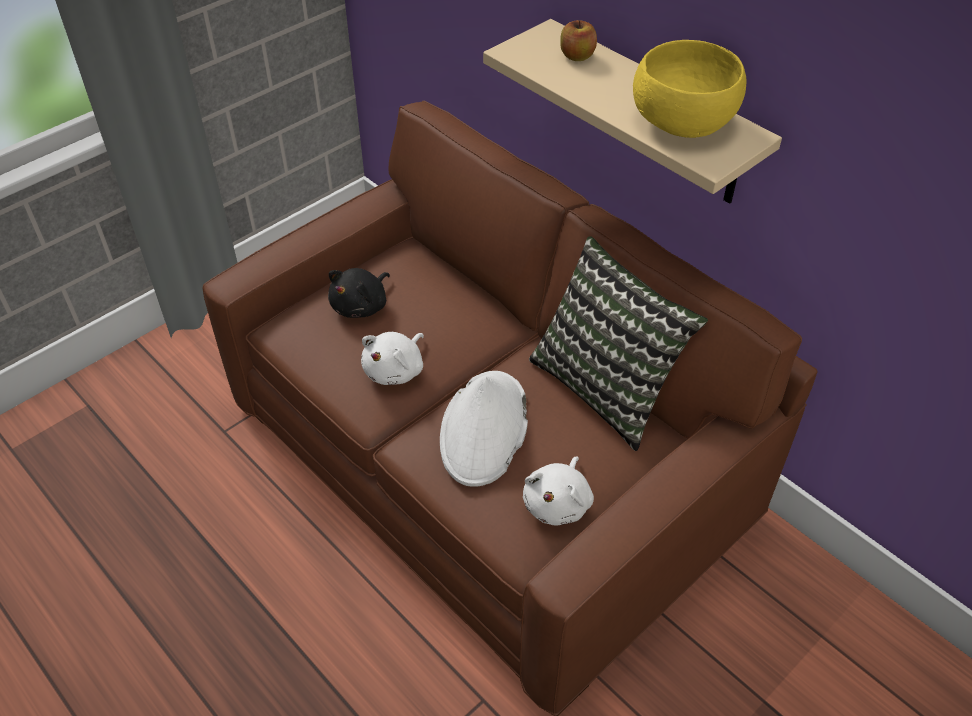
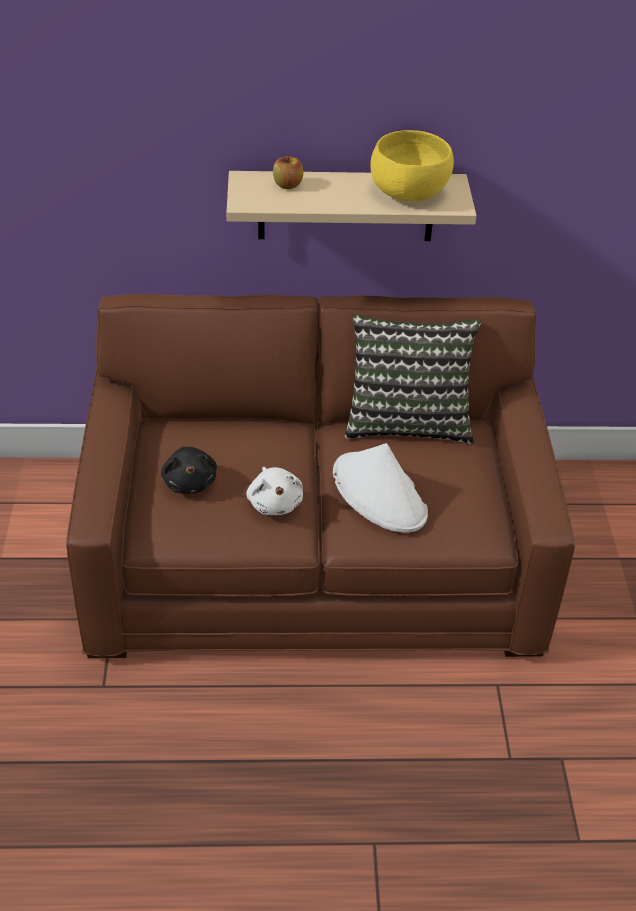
camera: 50 degrees left, 5 degrees down
white plush toy [523,456,594,526] -> none

